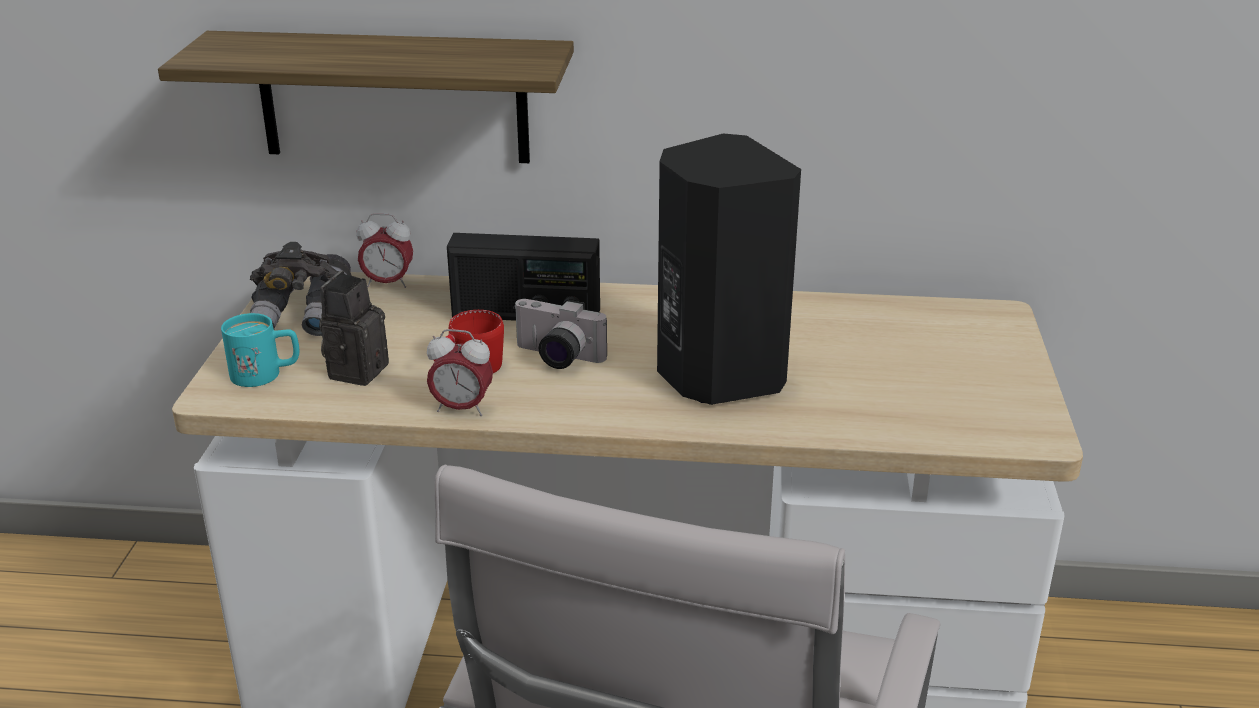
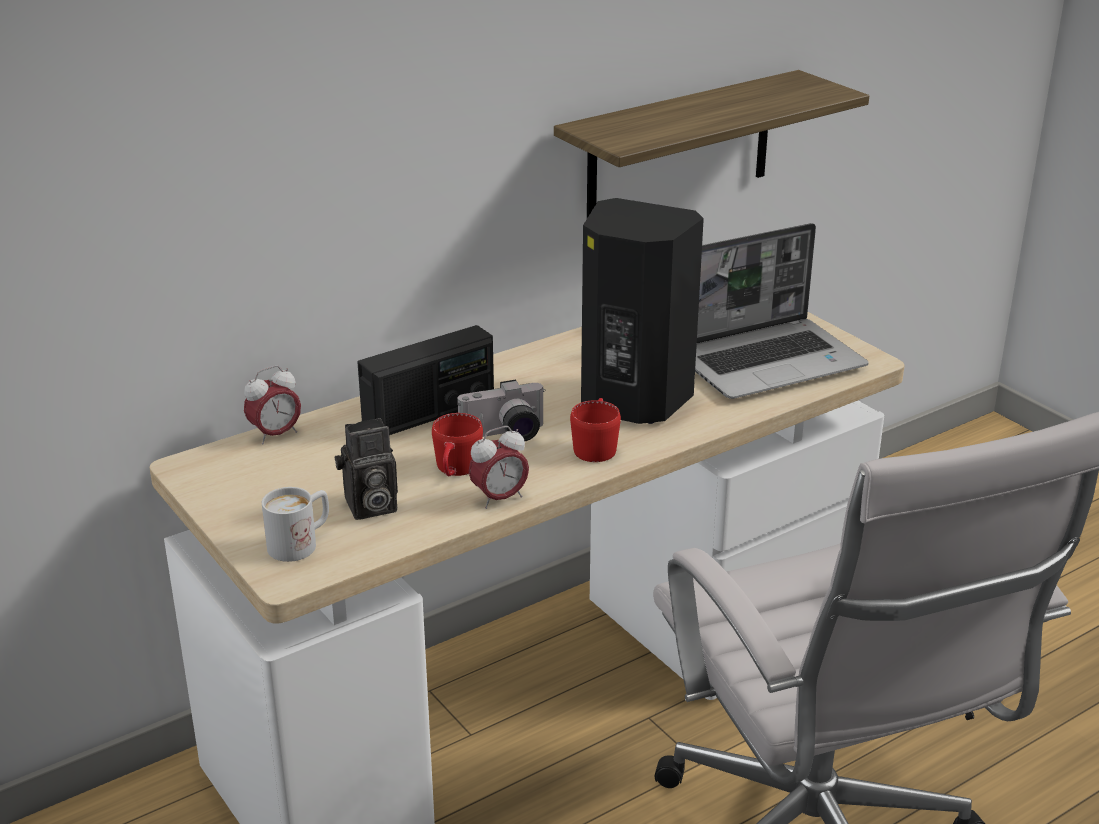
camera: 40 degrees left, 0 degrees up
shelf [158,31,574,163] -> shelf moved to [554,70,869,218]
turquoise mug [221,313,299,387] -> white mug [262,487,329,562]
grey binoculars [250,242,351,336] -> none
camera [319,271,389,386] -> camera turned 90 degrees counterclockwise [335,418,398,520]
none -> red mug [570,398,621,462]
none -> laptop [695,223,869,399]

